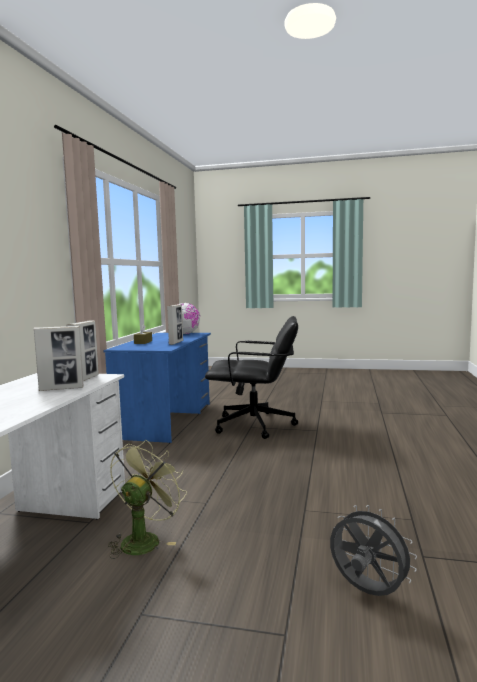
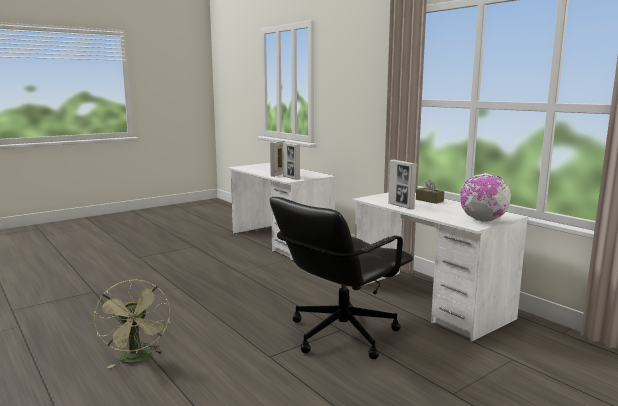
camera: 130 degrees right, 5 degrees up
blue desk [103,333,211,443] -> white desk [352,192,529,342]
green fan [108,440,187,559] -> green fan moved to [94,280,170,368]
grey fan [330,505,417,596] -> none

